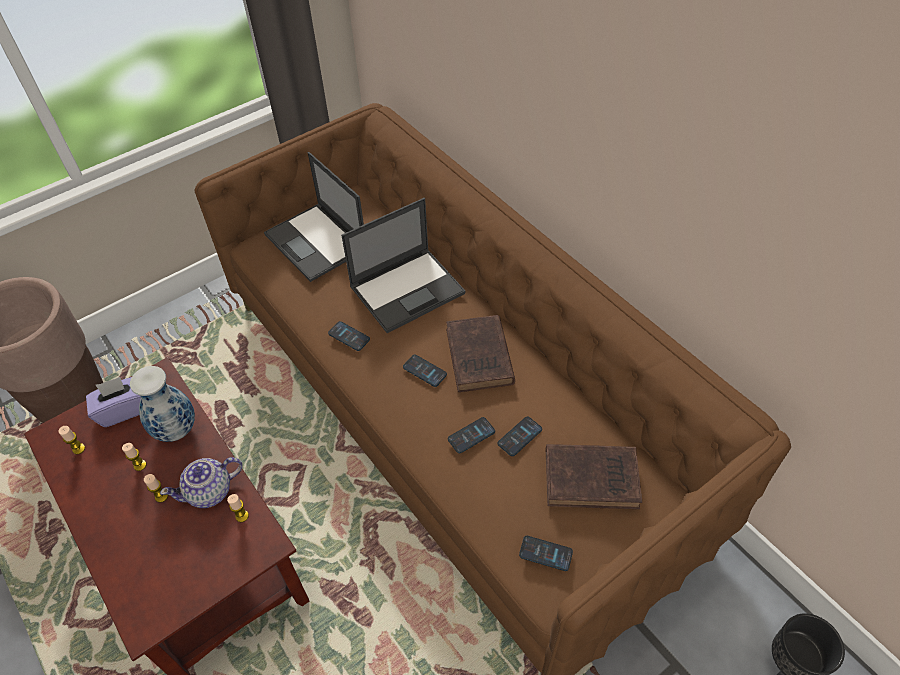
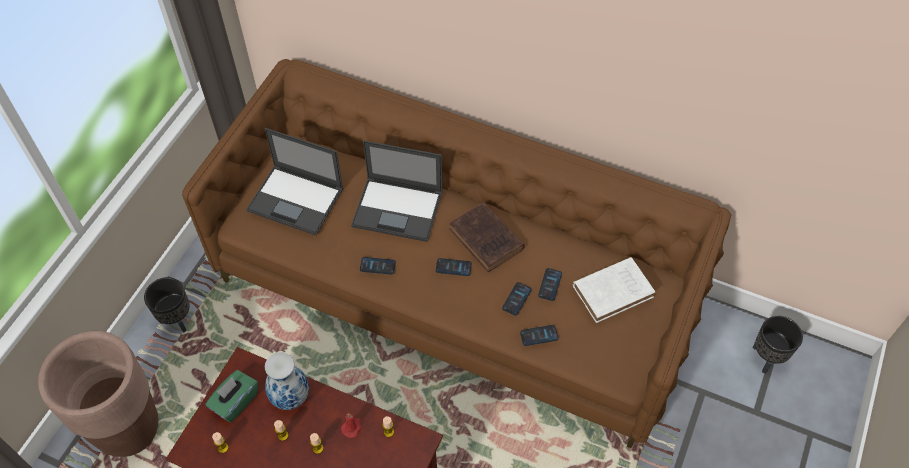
camera: 30 degrees left, 5 degrees up
purple tissue box [86,377,141,427] -> green tissue box [205,370,258,423]
teapot [160,457,242,508] -> red candle [341,413,362,438]
laptop [341,198,466,333] -> laptop turned 75 degrees clockwise [351,140,443,242]
phone [519,536,573,571] -> phone moved to [520,325,559,346]
brown book [545,444,642,509] -> white book [573,257,655,323]
none -> black planter [144,277,190,333]

